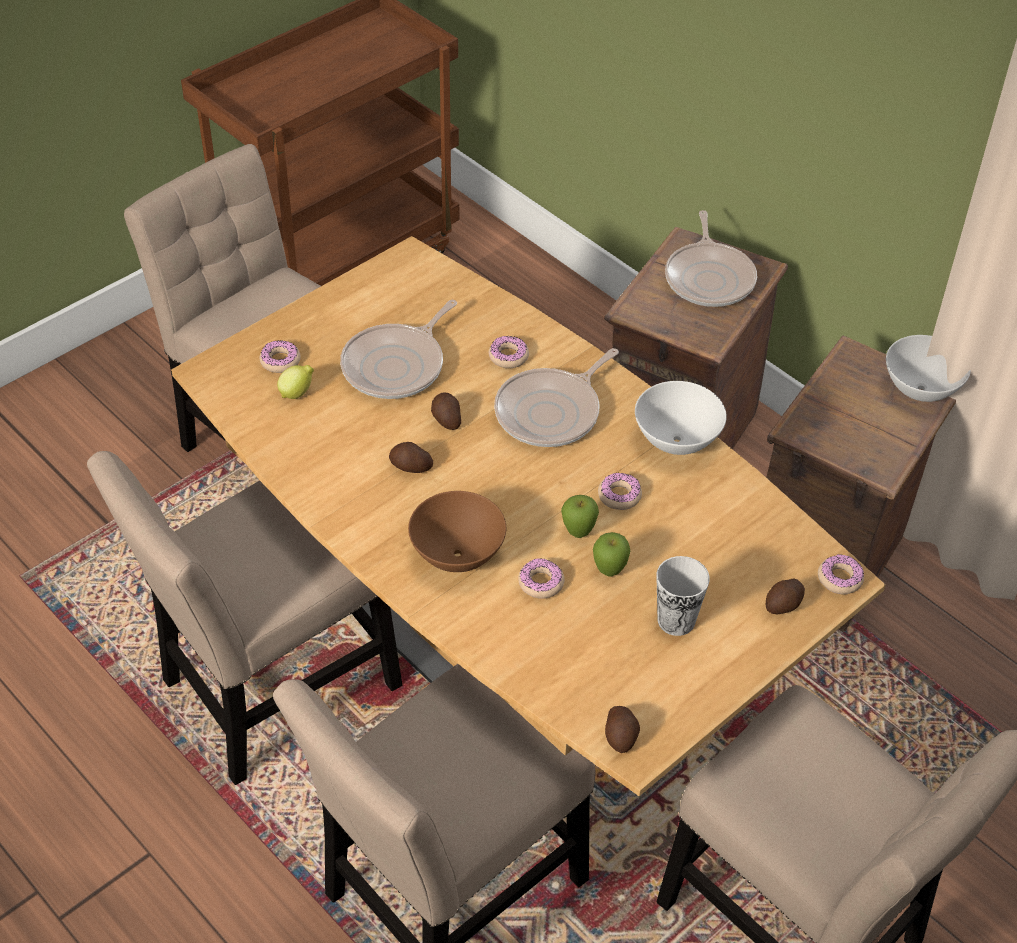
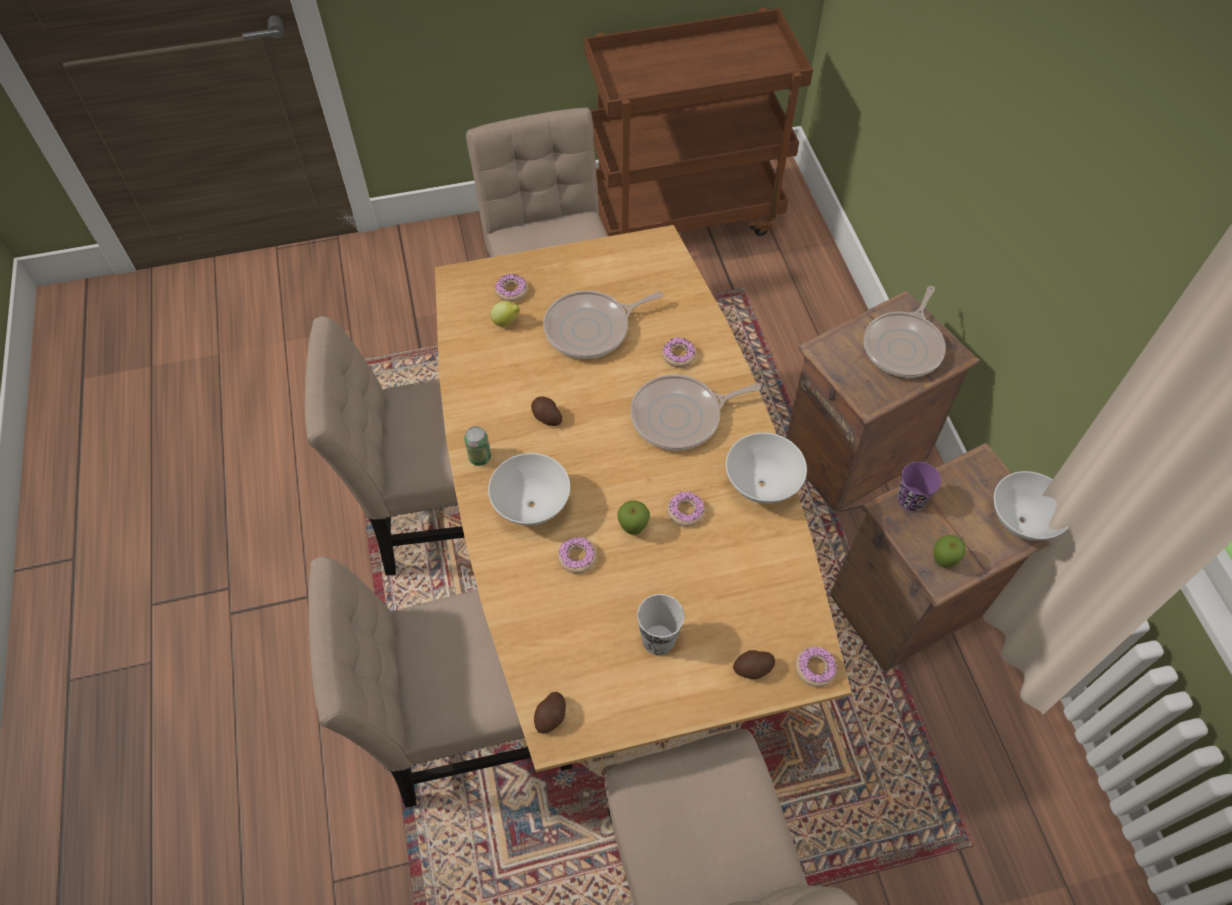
camera: 30 degrees right, 10 degrees up
brown bowl [408,491,506,572] -> white bowl [488,453,570,526]
potato [431,393,461,430] -> none
apple [593,532,630,577] -> apple moved to [933,535,966,567]
none -> can [464,426,491,466]
none -> purple cup [897,462,941,511]

